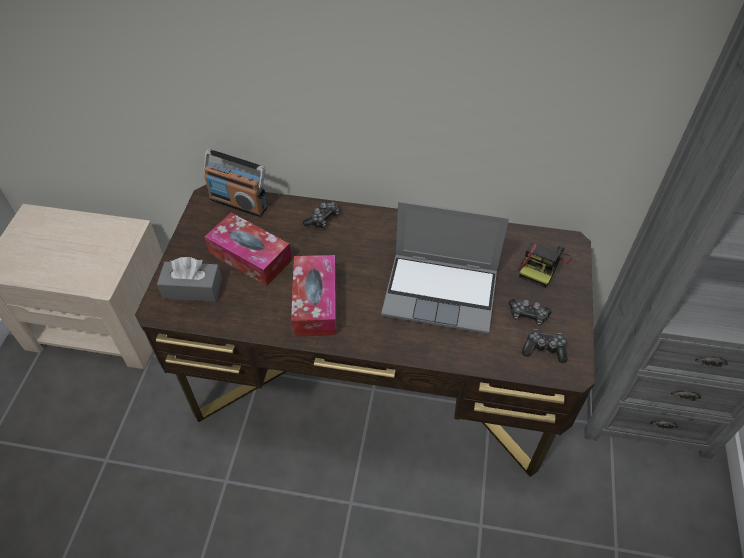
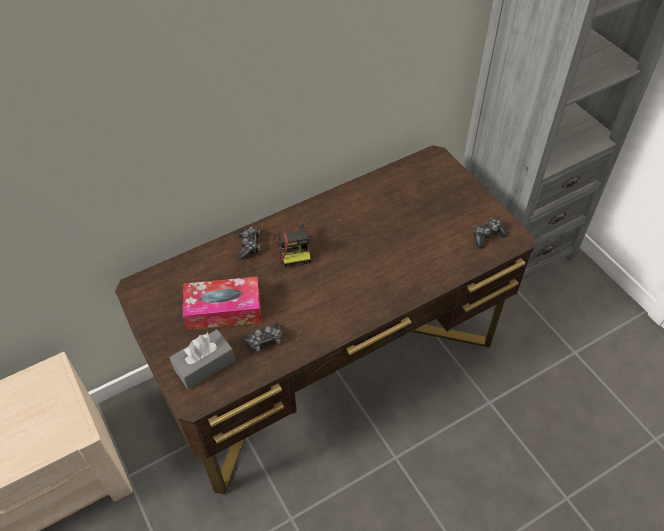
camera: 40 degrees left, 0 degrees up
radio [203,149,267,217] -> none
tissue box [291,255,336,336] -> none
laptop [381,201,509,335] -> none
game controller [509,299,551,326] -> game controller moved to [243,324,282,352]
camera [518,243,572,288] -> camera moved to [273,223,312,267]

